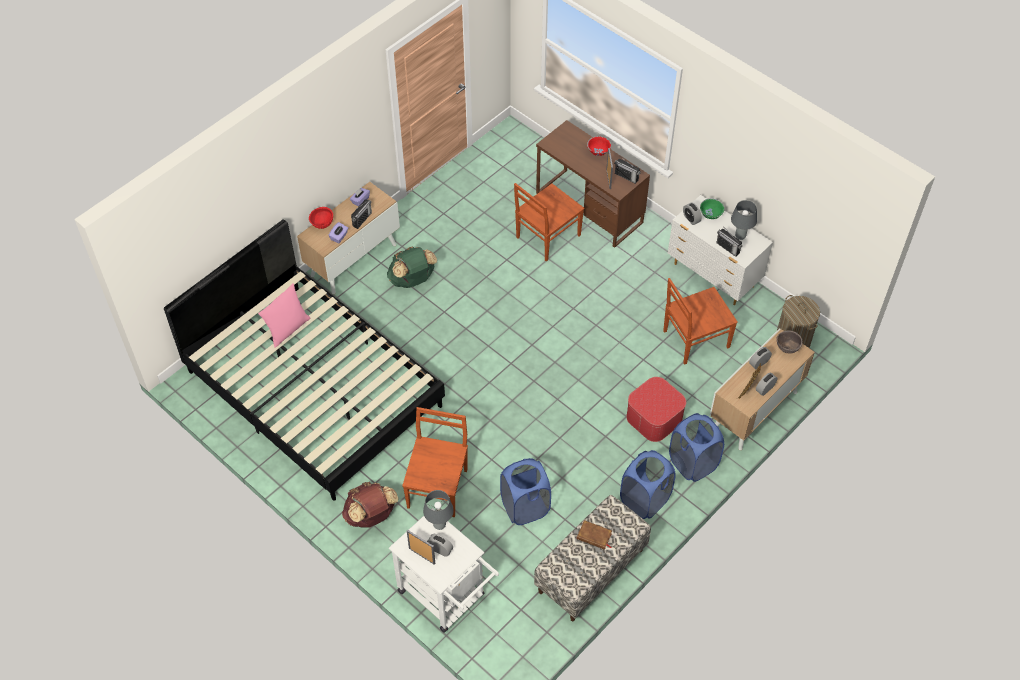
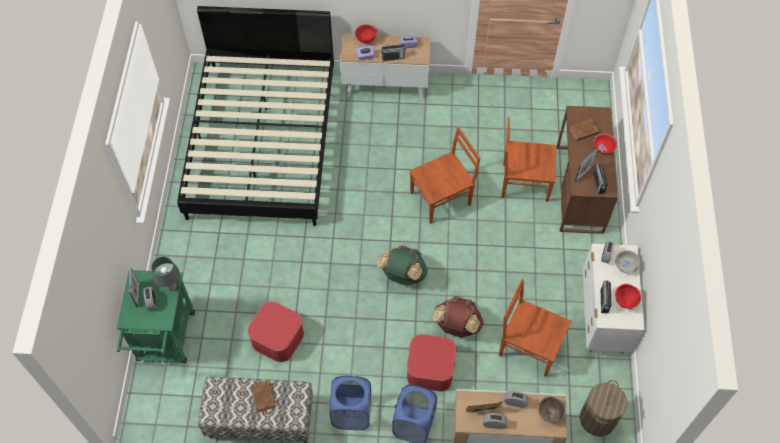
camera: 50 degrees right, 5 degrees up
pink pillow [258,283,310,348] -> none
brown backpack [342,482,399,527] -> brown backpack moved to [433,296,484,338]
green backpack [387,247,437,288] -> green backpack moved to [377,245,428,285]
white cart [389,508,499,632] -> green cart [117,270,195,363]
brown chair [402,407,468,517] -> brown chair moved to [409,127,480,224]
blue laundry basket [500,458,551,525] -> ottoman [248,301,304,362]
green bowl [700,198,724,219] -> white bowl [615,250,641,273]
grey table lamp [731,200,757,240] -> red bowl [615,284,641,309]
none -> brown book [570,119,601,141]

